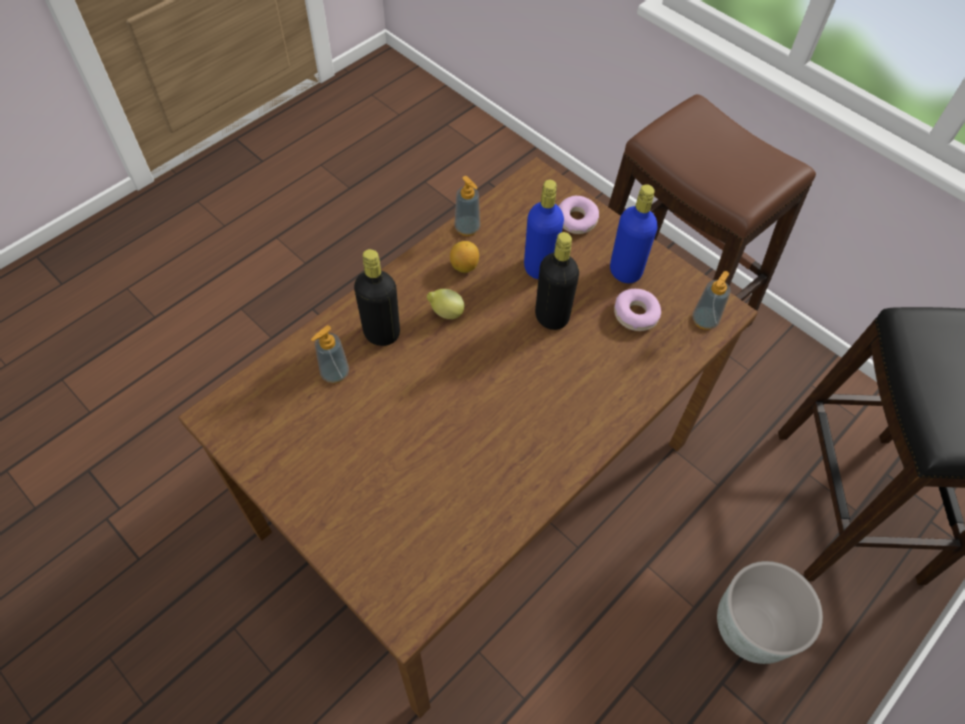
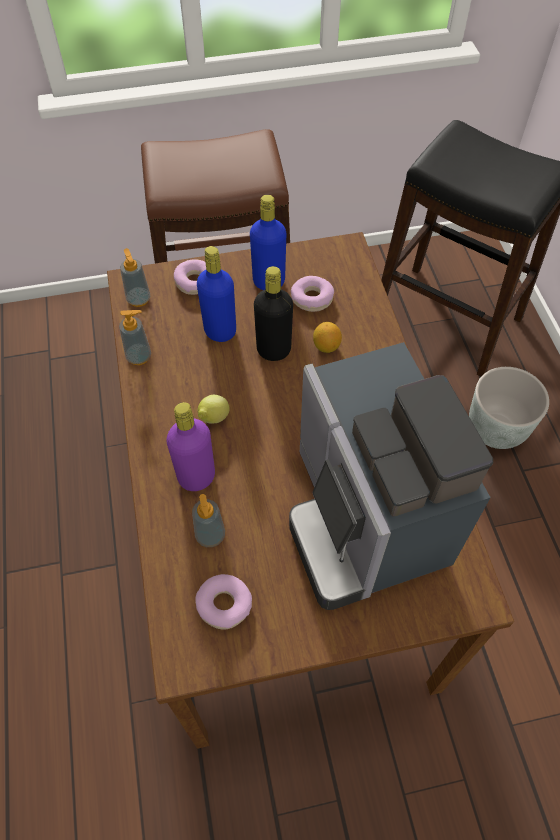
camera: 55 degrees left, 0 degrees up
black bottle [354,249,400,346] -> purple bottle [166,402,215,491]
lemon [450,241,479,273] -> lemon moved to [313,322,342,353]
soap dispenser [692,271,731,330] -> soap dispenser moved to [120,248,150,307]
none -> donut [195,574,252,630]
none -> coffee machine [289,342,493,610]

